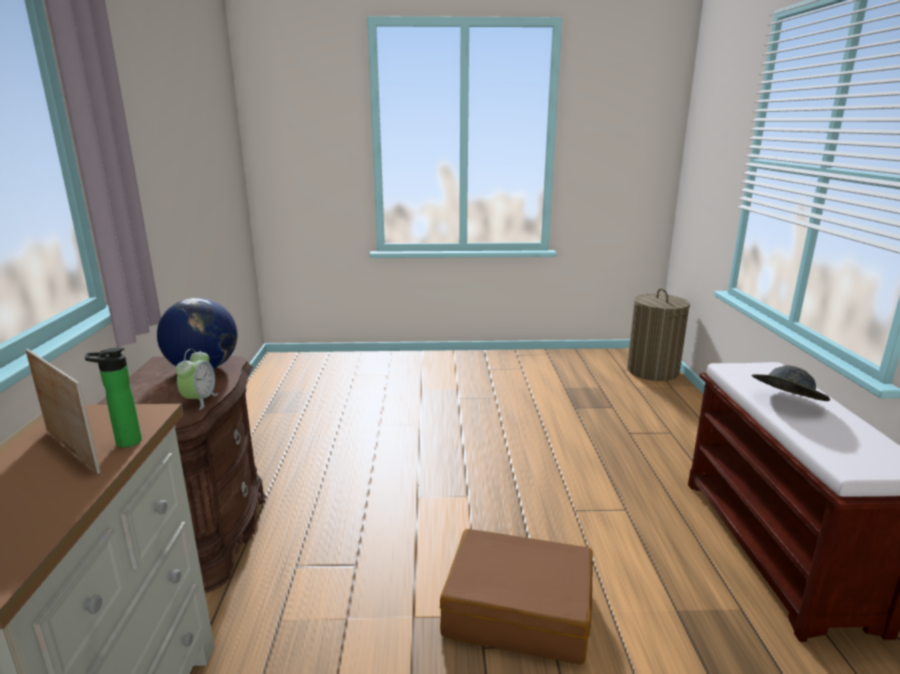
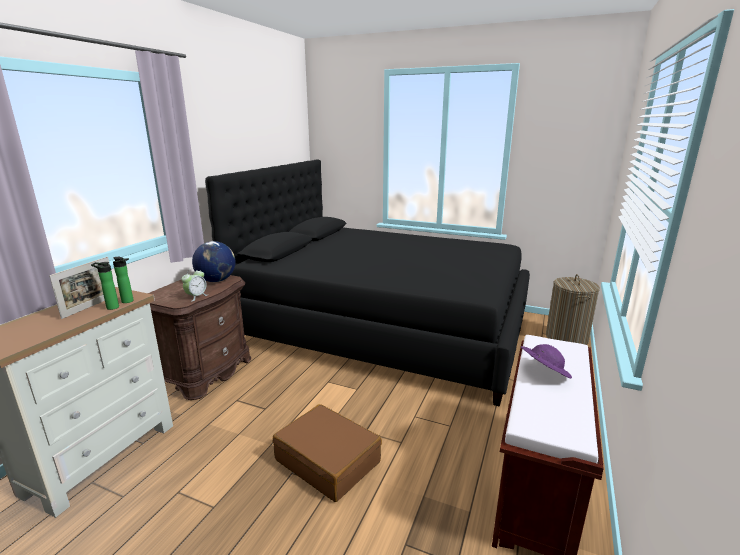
camera: 25 degrees right, 0 degrees up
picture frame [25,349,101,474] -> picture frame turned 45 degrees clockwise [49,257,110,319]
grey hat [751,365,830,401] -> purple hat [521,344,572,379]
none -> bottle [113,257,134,303]
none -> black bed [205,159,530,407]

